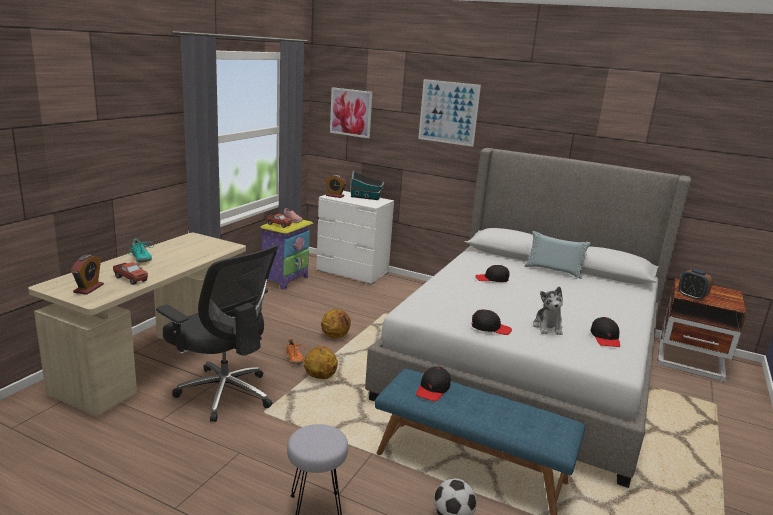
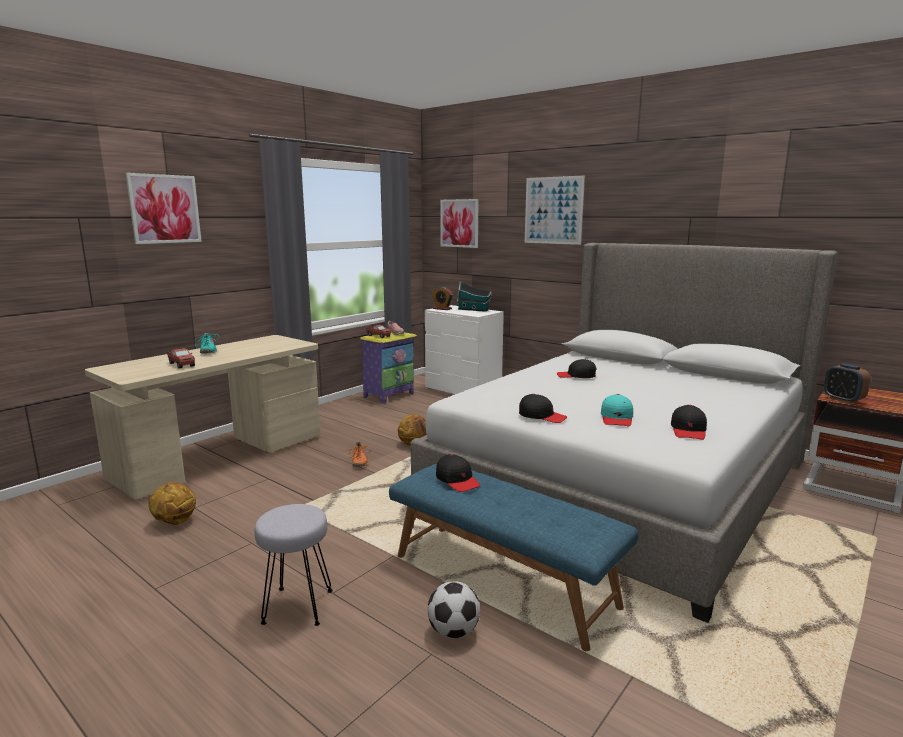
camera: 15 degrees right, 5 degrees down
alarm clock [71,254,104,295] -> none
office chair [156,245,278,422] -> none
basketball [304,346,338,379] -> basketball moved to [149,482,196,525]
black cap [416,367,451,401] -> black cap turned 75 degrees counterclockwise [436,454,480,492]
blue pillow [525,231,591,279] -> none
plush toy [533,287,563,335] -> turquoise cap [601,394,633,427]
none -> picture [125,173,202,244]

